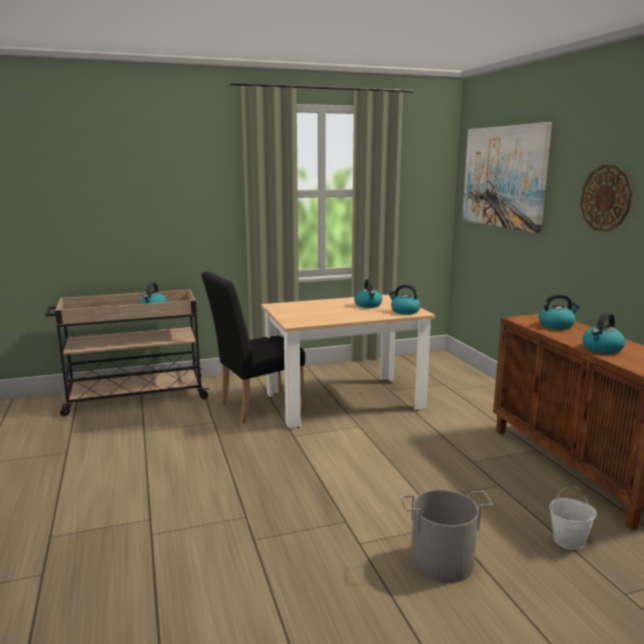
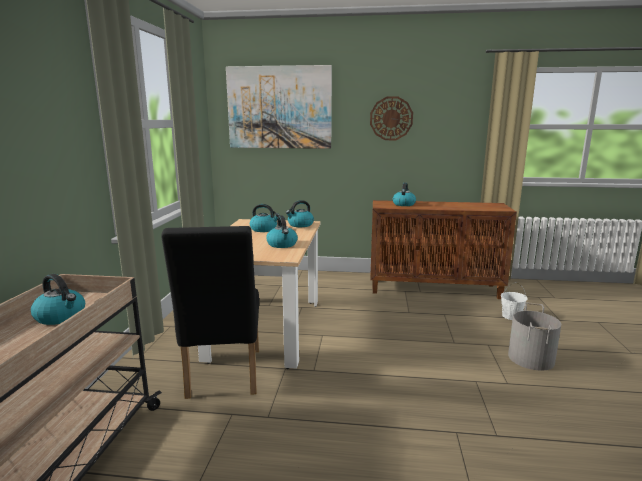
camera: 65 degrees left, 0 degrees up
kettle [582,313,625,354] -> kettle moved to [266,215,298,248]

